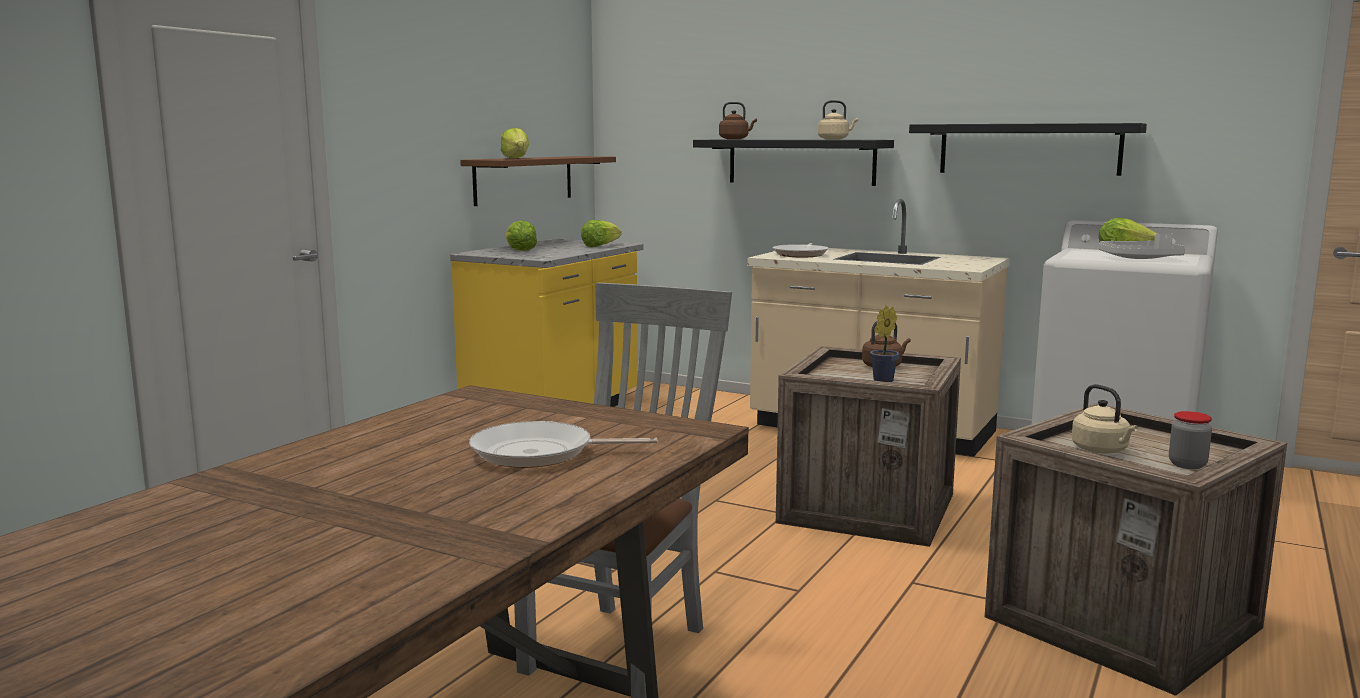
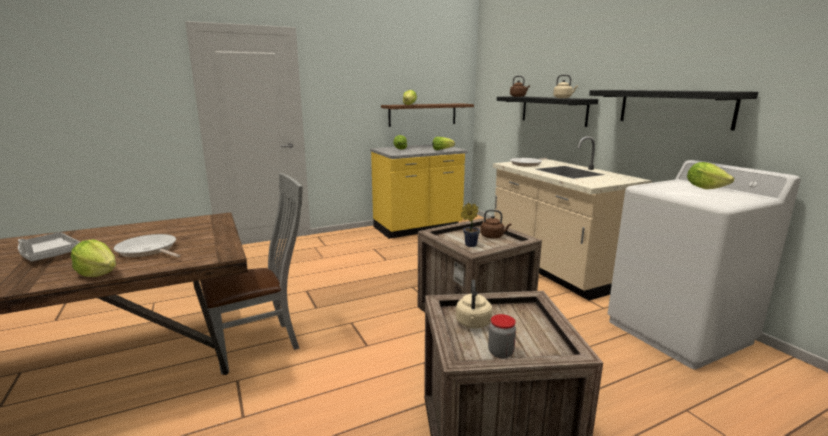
camera: 35 degrees right, 5 degrees up
grey tray [1099,234,1185,259] -> grey tray moved to [18,232,80,262]
none -> lettuce [71,239,116,277]

